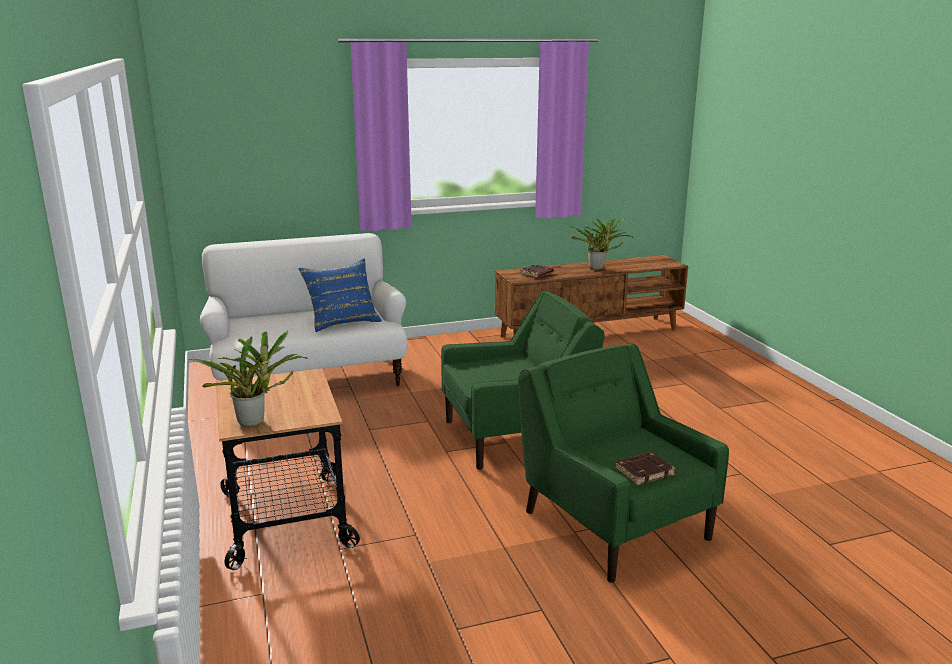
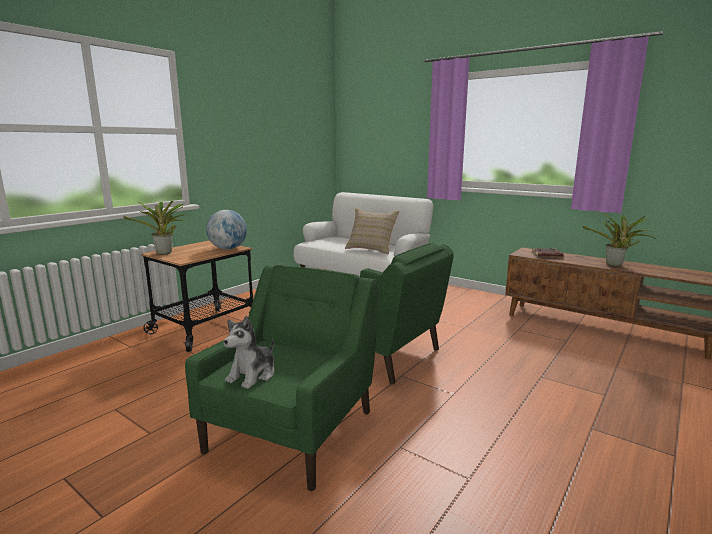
camera: 55 degrees right, 5 degrees down
blue pillow [298,258,382,332] -> beige pillow [345,208,399,254]
brown book [615,452,676,486] -> plush toy [224,316,275,389]
none -> globe [206,210,247,250]

